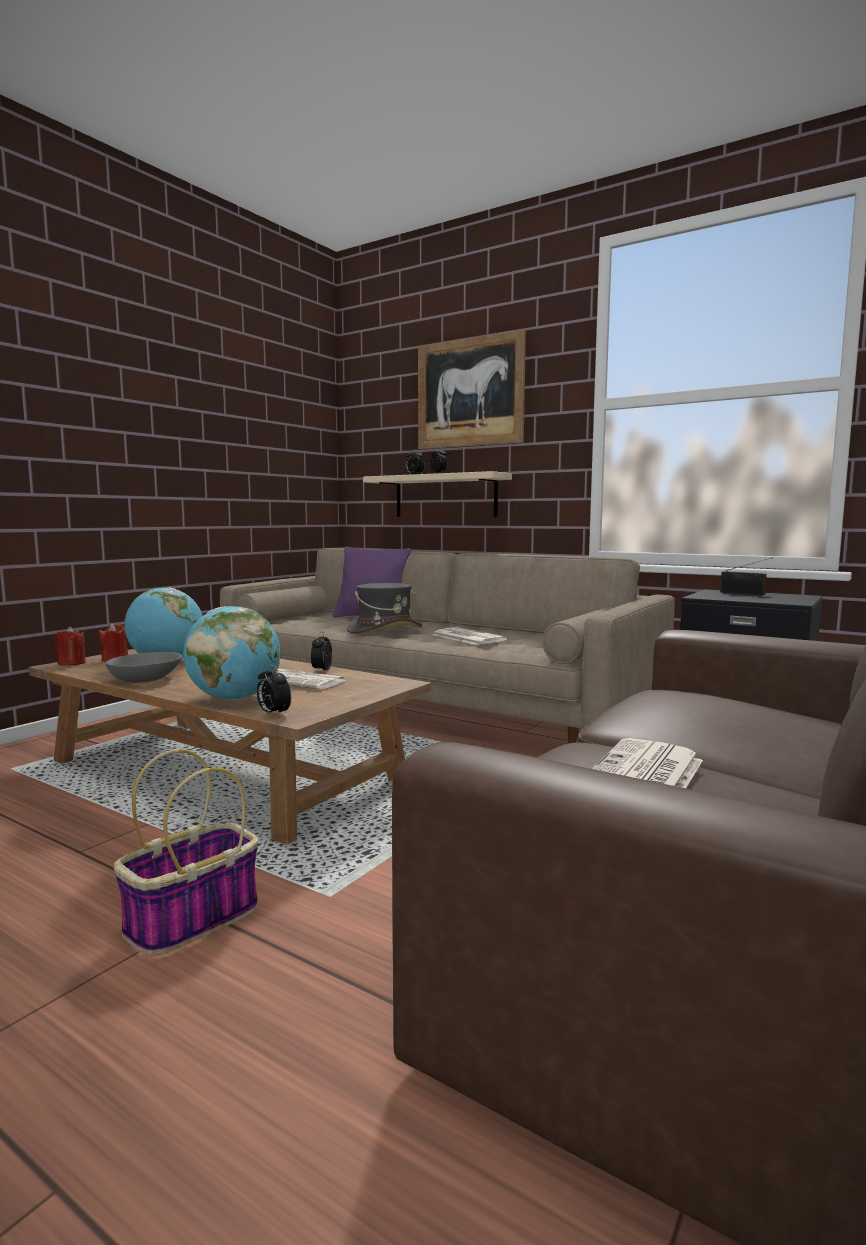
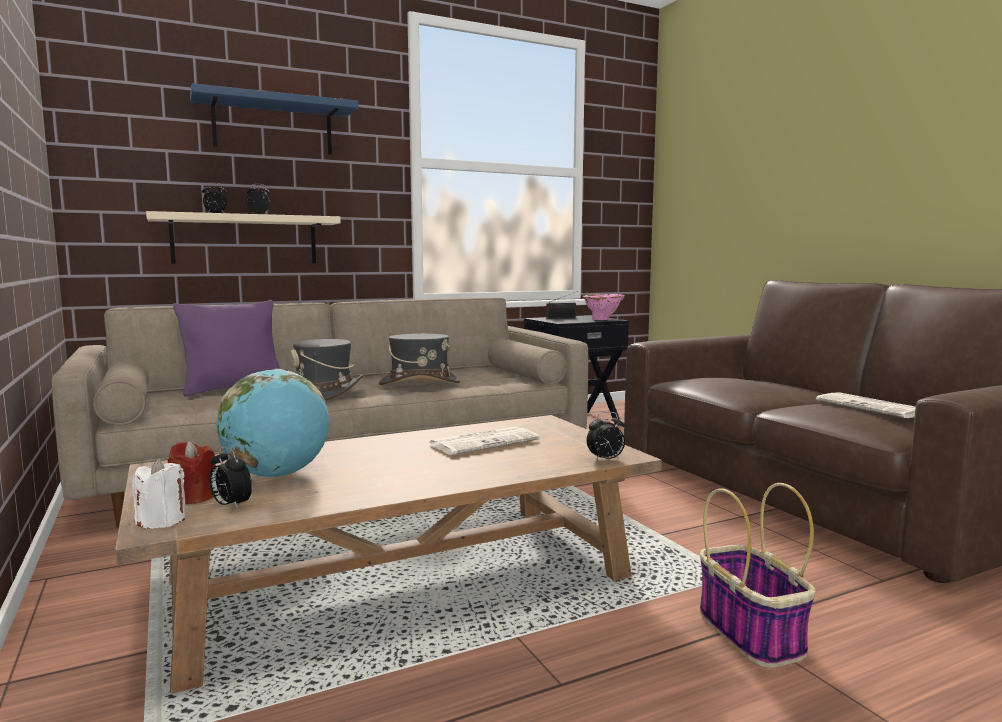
camera: 60 degrees left, 0 degrees up
red candle [55,626,86,666] -> white candle [132,458,186,529]
grey bowl [105,652,182,683] -> none
globe [183,606,281,701] -> none
alarm clock [311,632,332,673] -> alarm clock moved to [209,447,252,509]
picture [418,329,526,449] -> blue shelf [190,83,358,155]
newspaper [433,627,507,645] -> grey hat [379,334,460,385]
none -> pink vase [583,294,625,320]

